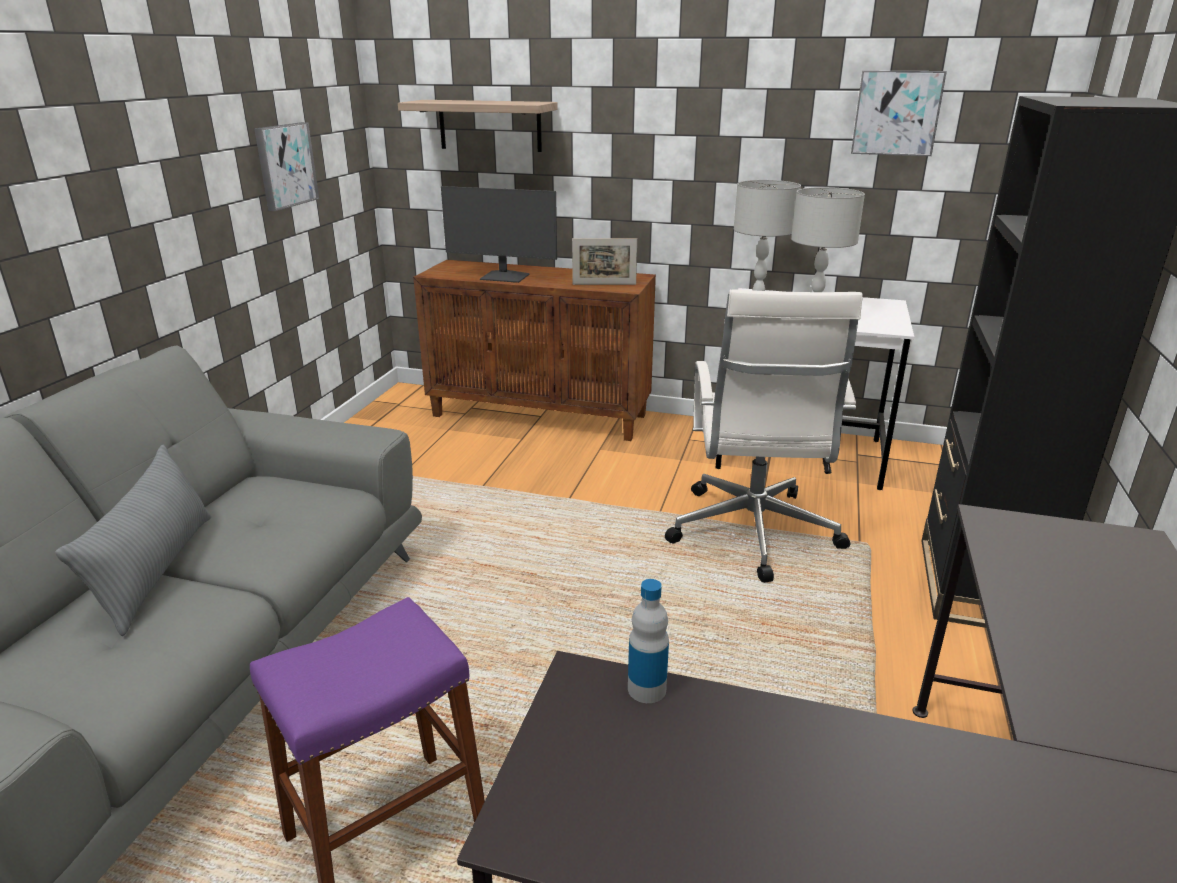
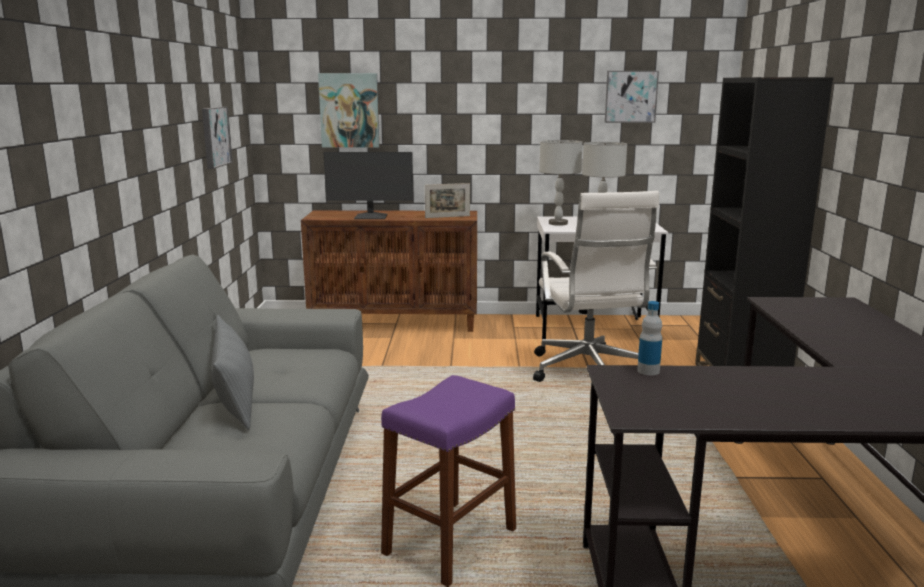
camera: 15 degrees left, 10 degrees down
shelf [398,100,558,152] -> picture [318,73,379,148]

